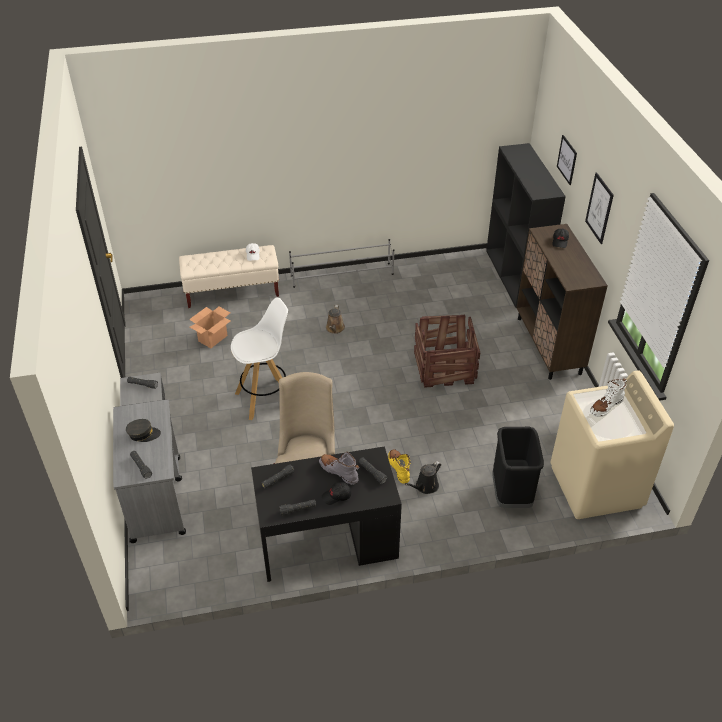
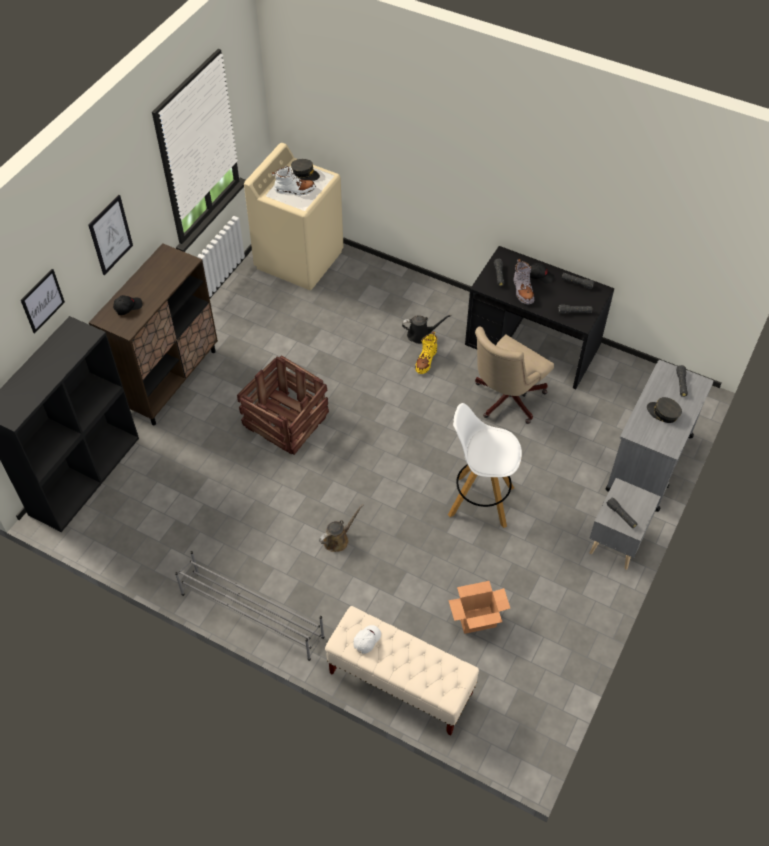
camera: 140 degrees left, 10 degrees up
black trash can [493,427,544,508] -> none
none -> grey cap [291,159,320,181]

